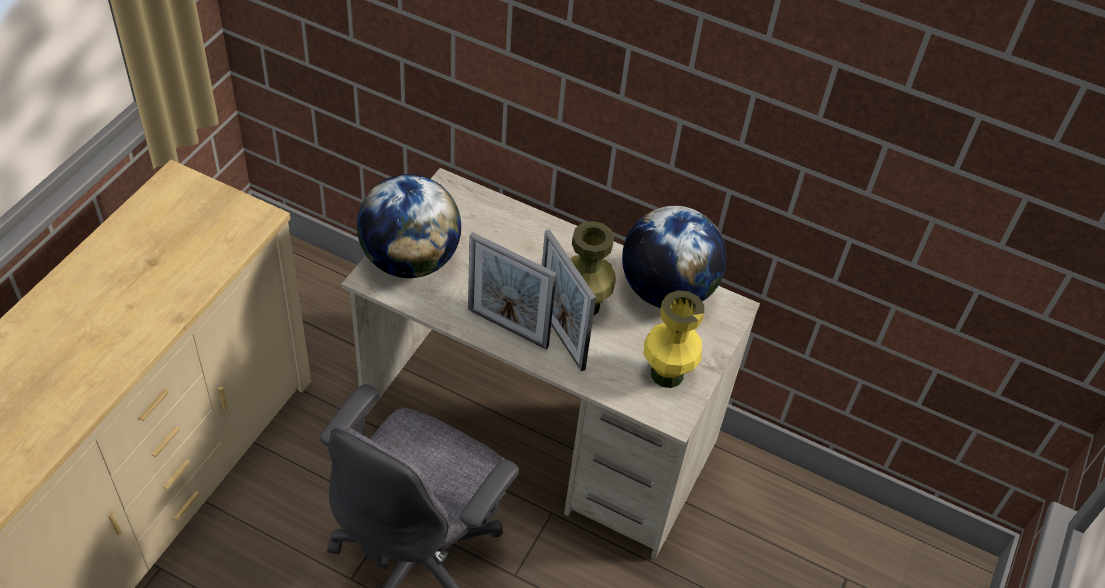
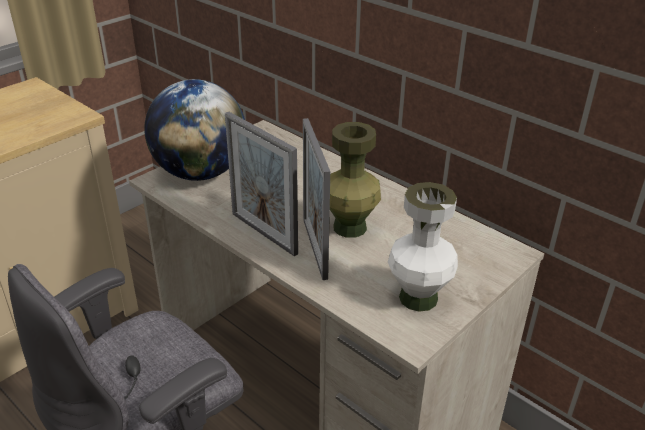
camera: 20 degrees right, 15 degrees down
globe [622,206,727,308] -> none
yellow vase [644,290,704,388] -> white vase [388,182,458,312]

